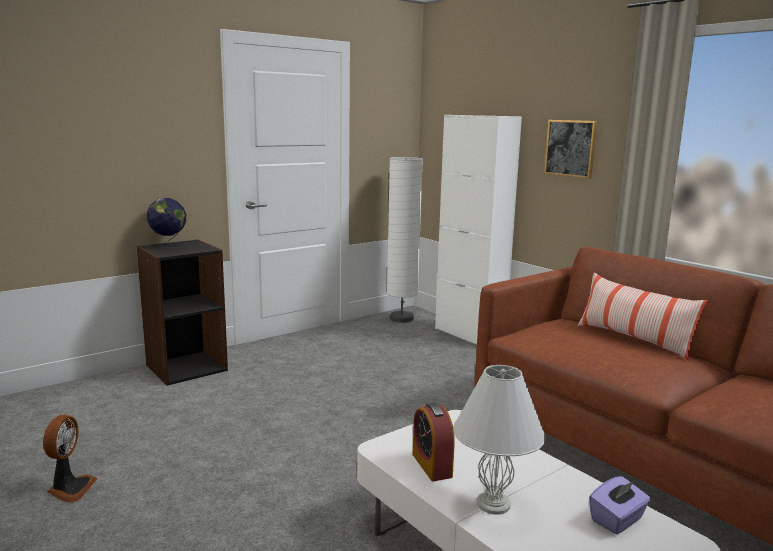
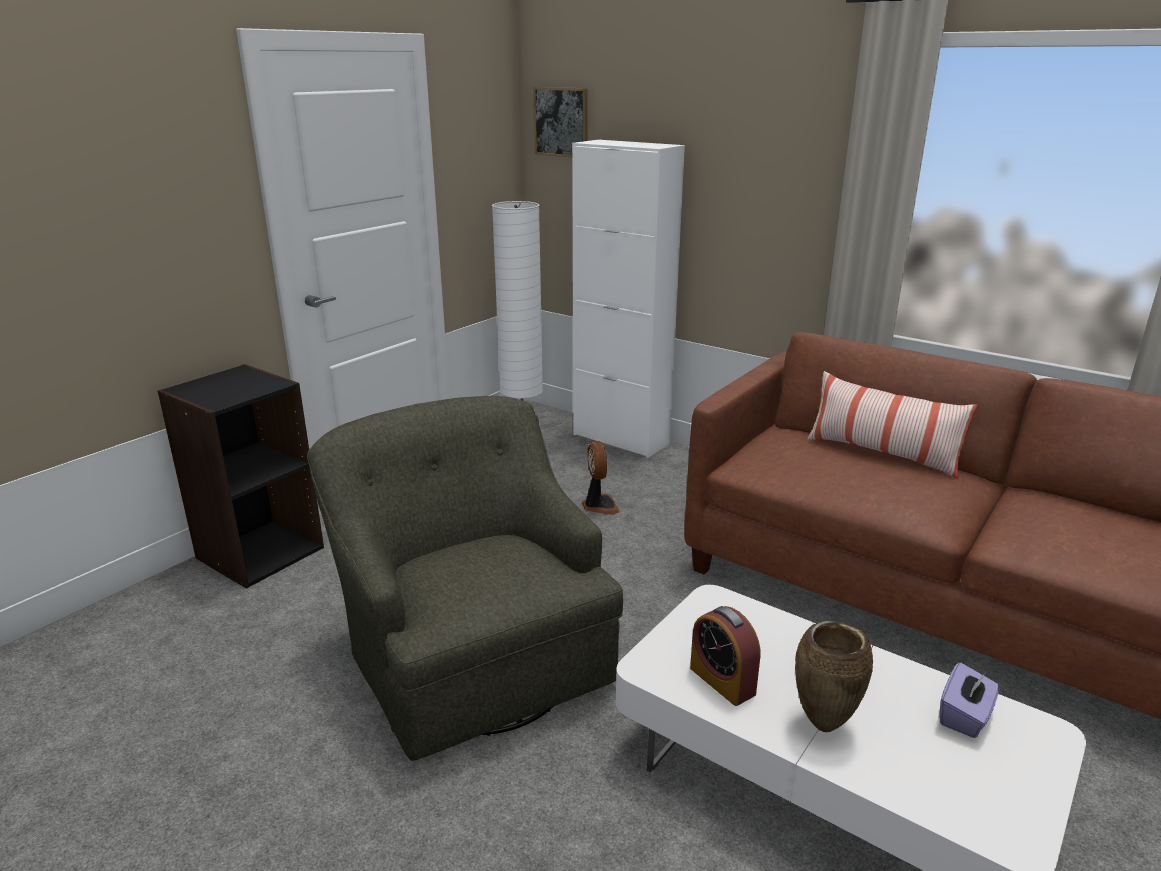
camera: 15 degrees left, 10 degrees up
fan [43,415,98,503] -> fan moved to [582,441,620,515]
globe [147,198,186,248] -> none
white table lamp [453,365,546,515] -> brown vase [795,621,873,732]
picture [544,120,597,178] -> picture moved to [533,87,588,157]
none -> green armchair [307,396,623,761]

